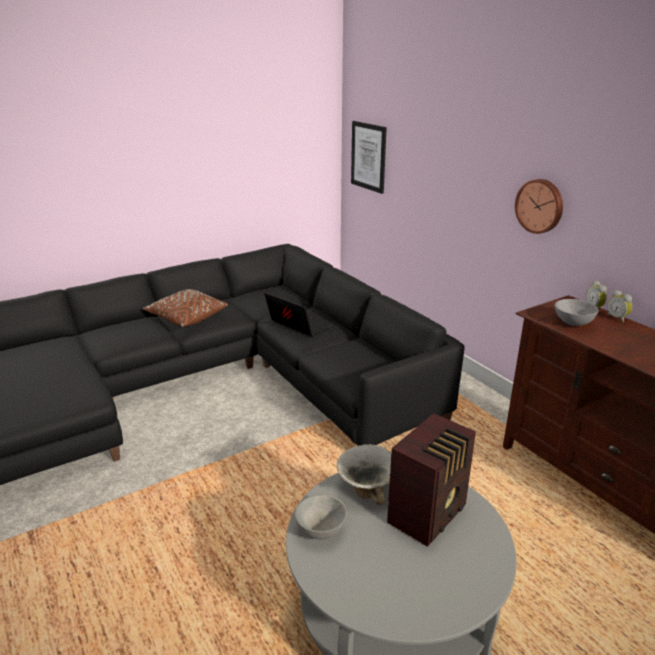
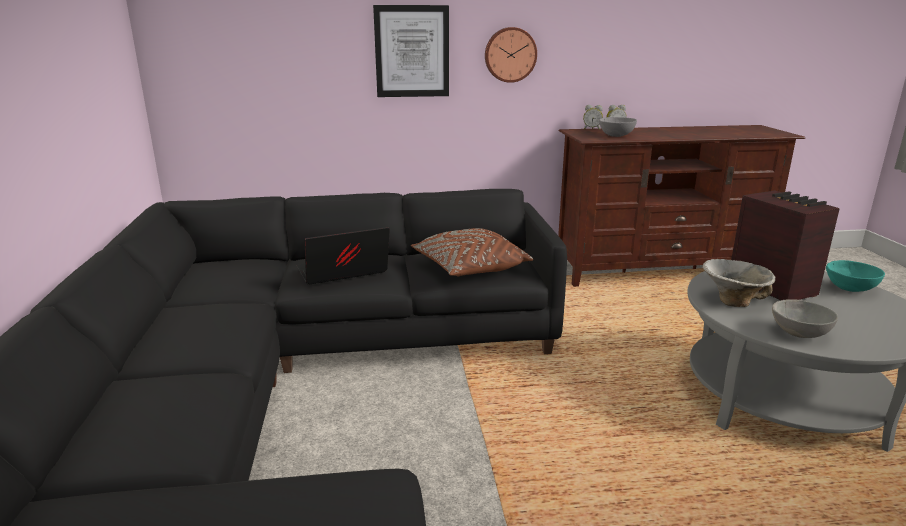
camera: 65 degrees left, 5 degrees down
brown pillow [142,289,228,327] -> brown pillow moved to [411,228,533,276]
picture [351,121,387,194] -> picture moved to [373,5,449,97]
none -> turquoise bowl [826,260,885,292]

